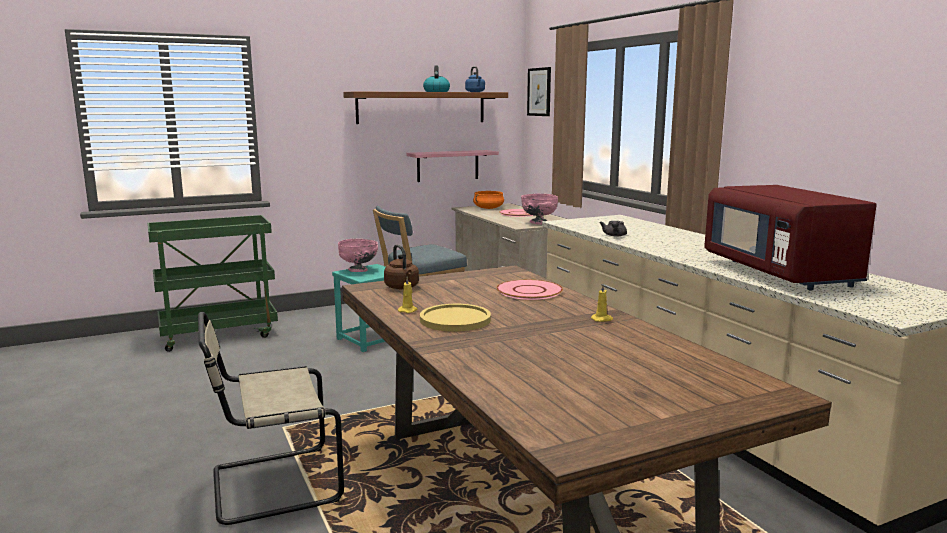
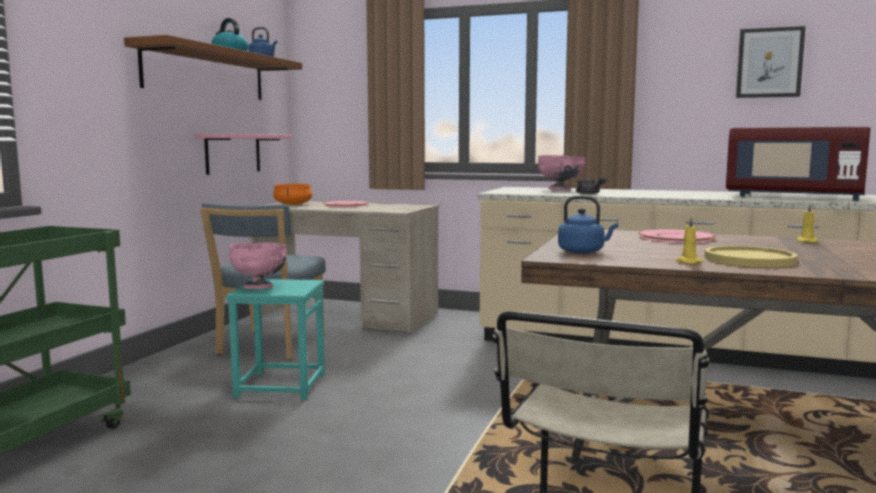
camera: 45 degrees left, 5 degrees down
brown kettle [384,244,419,289] -> blue kettle [558,196,618,254]
pink bowl [521,194,558,225] -> pink bowl moved to [538,155,585,191]
picture [527,67,551,116] -> picture moved to [736,26,806,98]

